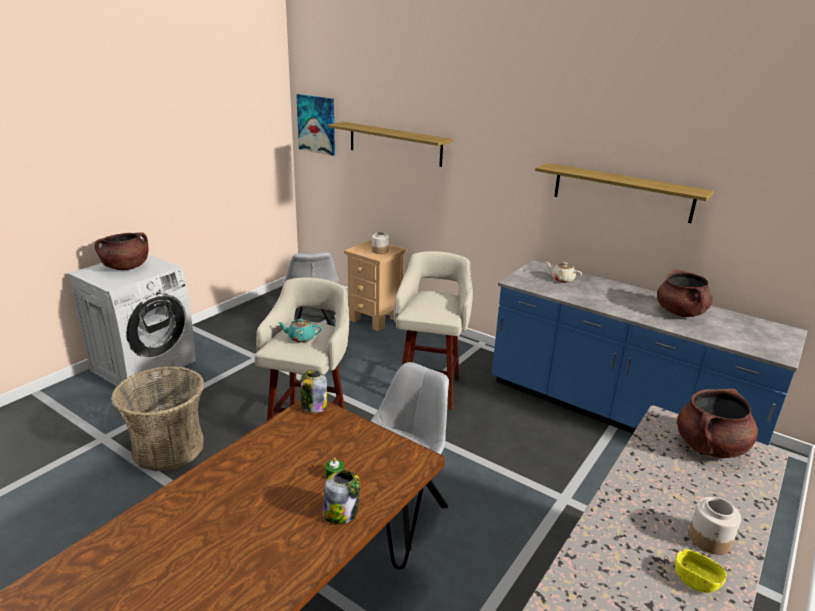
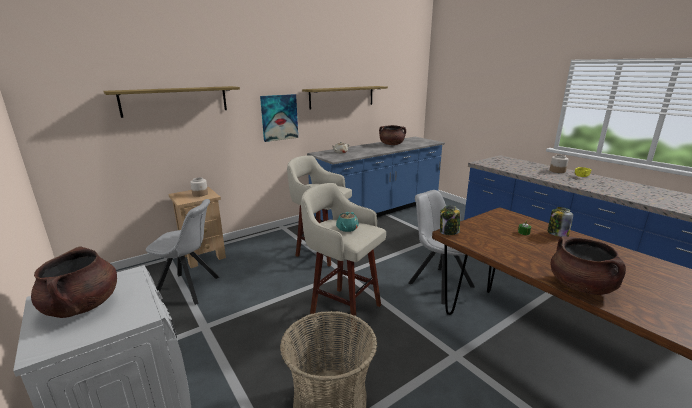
camera: 70 degrees left, 5 degrees down
picture [296,94,335,156] -> picture moved to [260,94,298,142]
brown cooking pot [677,389,758,458] -> brown cooking pot moved to [551,237,626,295]

